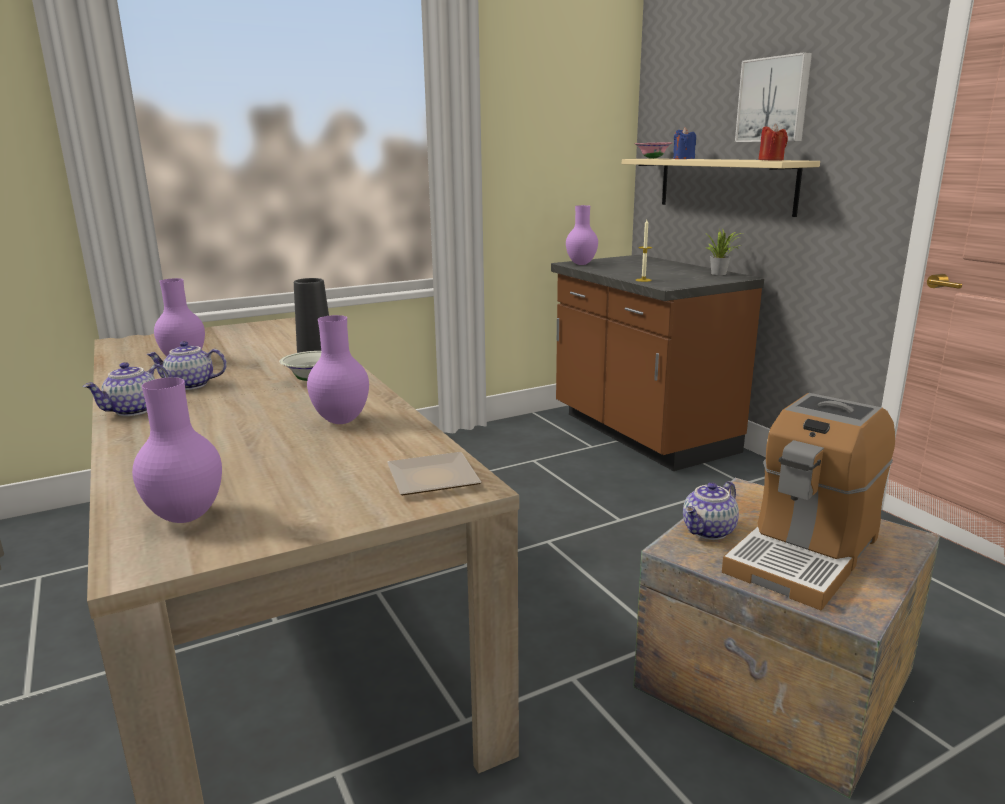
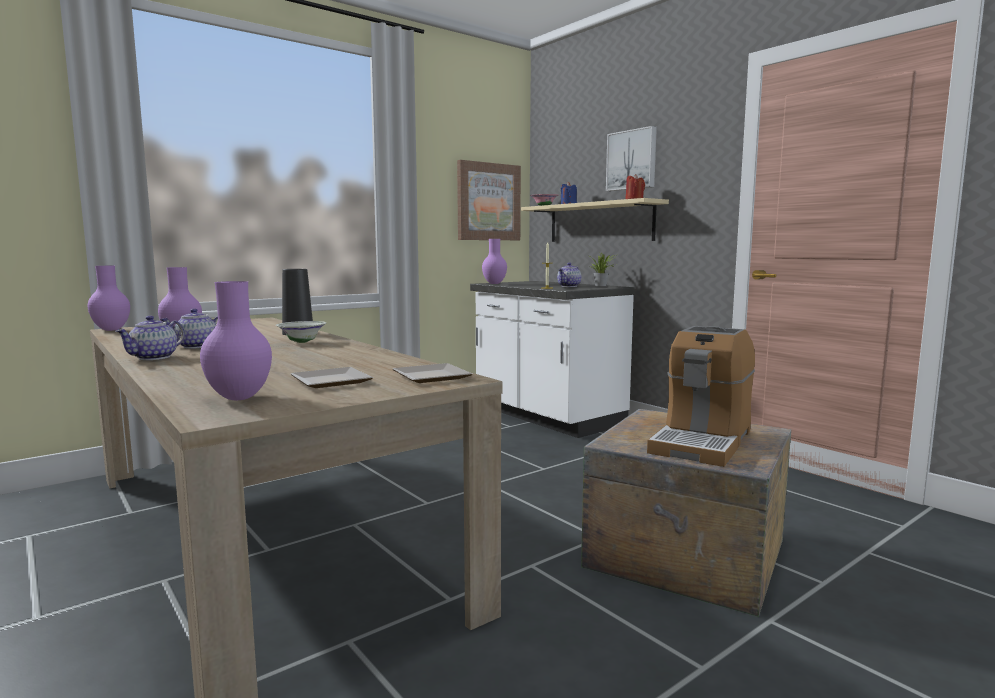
camera: 10 degrees left, 10 degrees down
purple vase [307,315,369,424] -> purple vase moved to [88,266,130,331]
brown counter [551,255,764,471] -> white counter [470,281,635,438]
teapot [683,481,739,540] -> teapot moved to [557,263,581,287]
none -> plate [291,367,373,388]
none -> picture [457,160,521,240]

